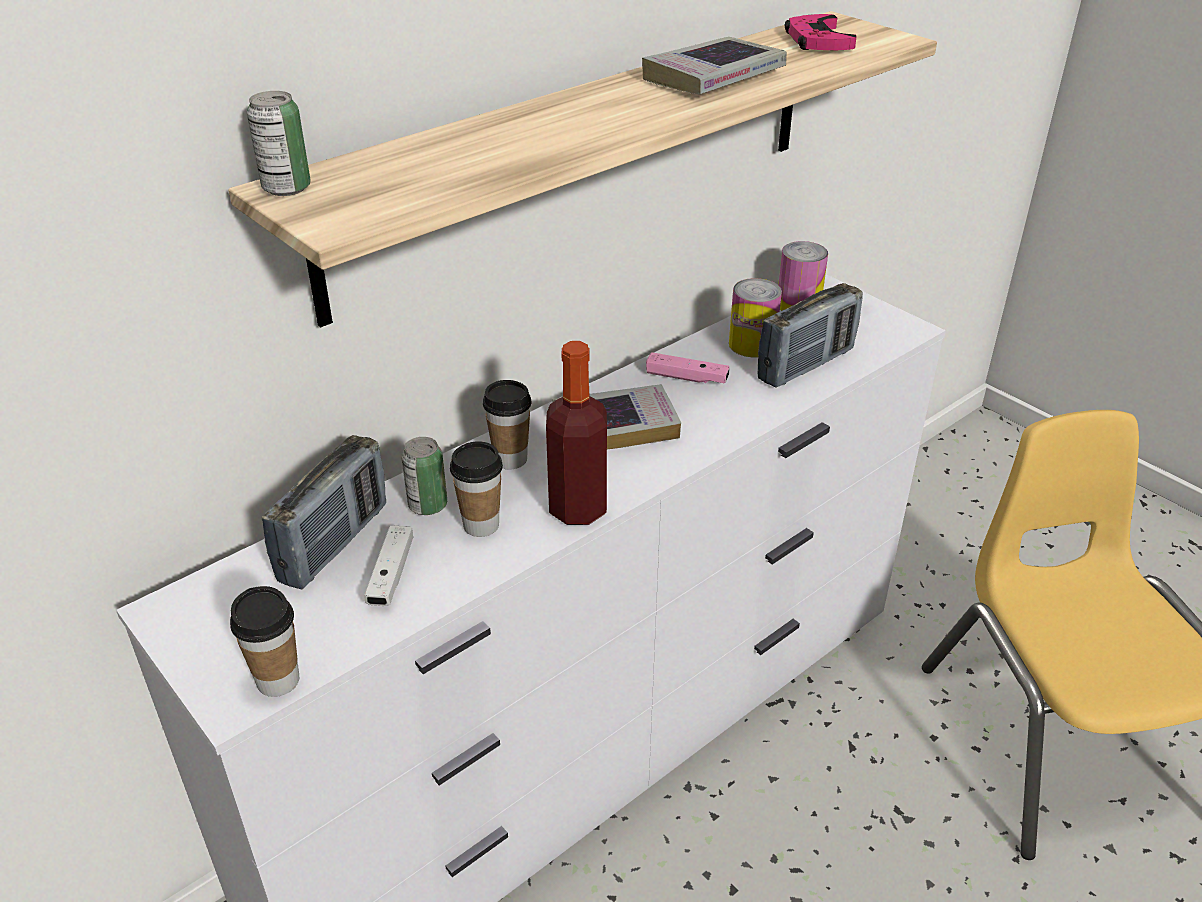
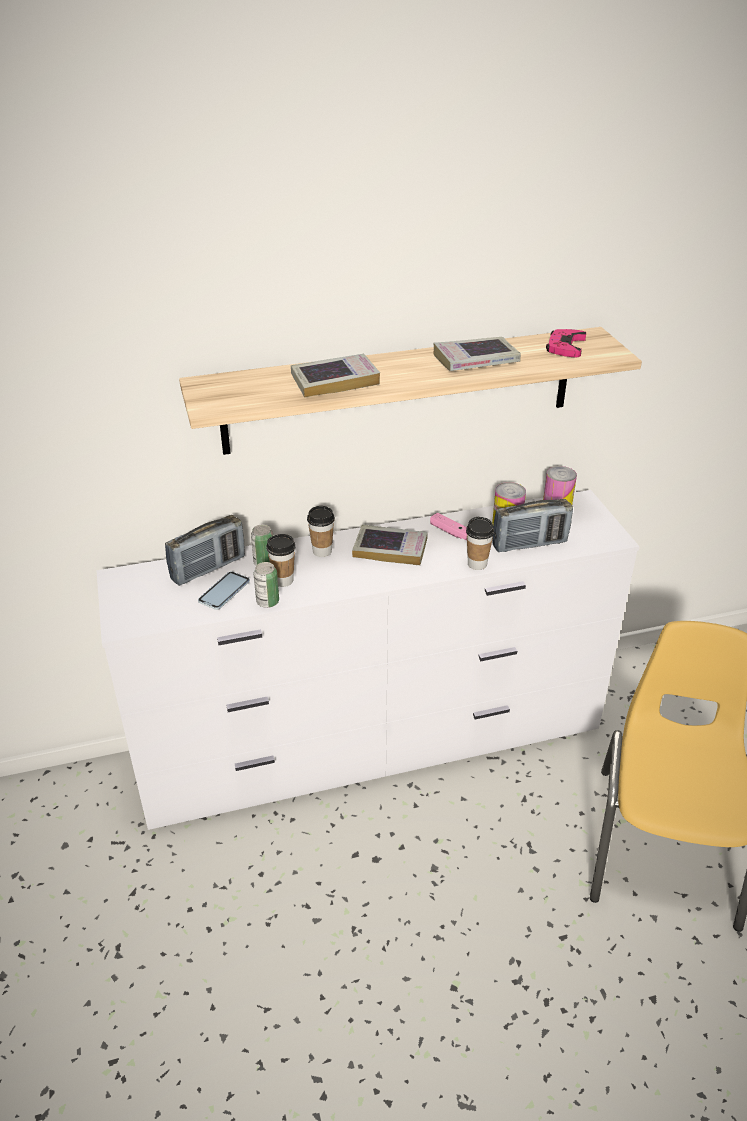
camera: 25 degrees right, 0 degrees up
cup [230,586,299,697] -> cup moved to [466,517,494,570]
can [247,91,311,196] -> can moved to [254,562,279,608]
white game controller [364,526,413,606] -> phone [198,571,250,610]
bottle [546,341,607,525] -> none
none -> book [291,354,380,398]

